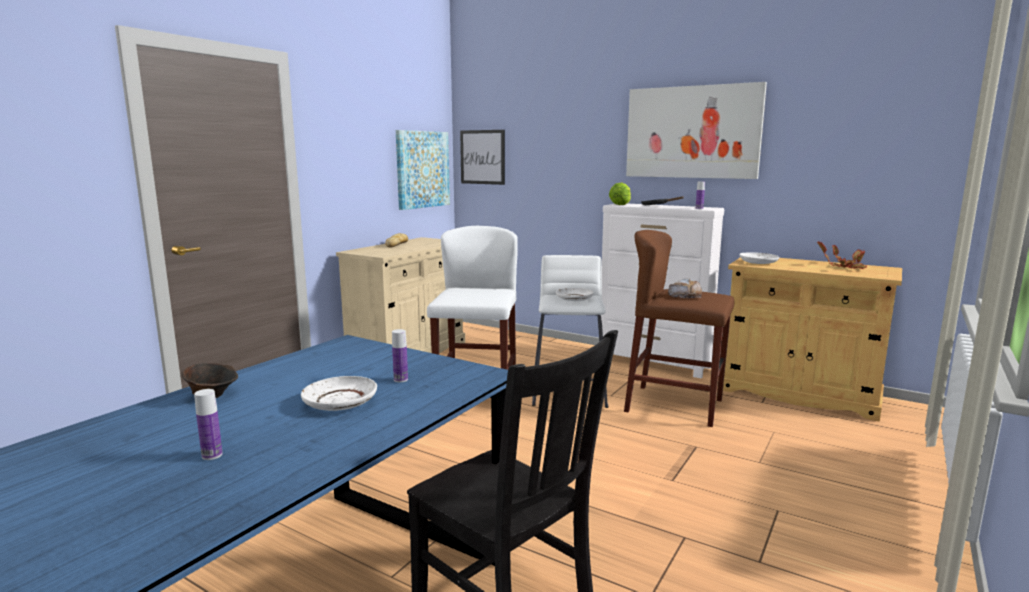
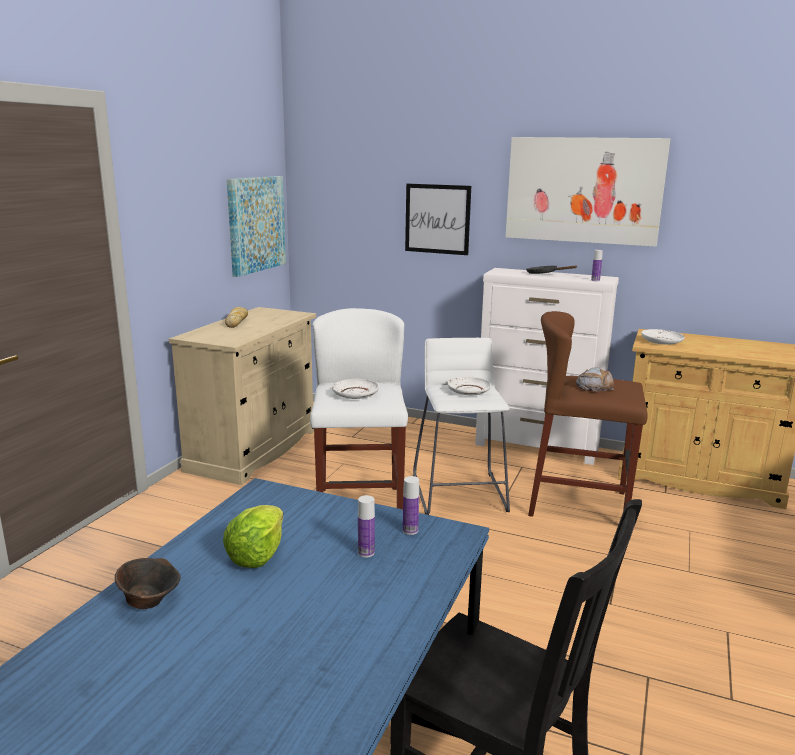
camera: 10 degrees left, 5 degrees up
bottle [194,389,223,460] -> bottle moved to [403,476,419,535]
white plate [301,376,377,411] -> white plate moved to [332,379,379,399]
picture [460,130,505,185] -> picture moved to [405,184,471,255]
lettuce [609,183,631,205] -> lettuce moved to [223,505,283,568]
potted plant [817,241,867,269] -> none

